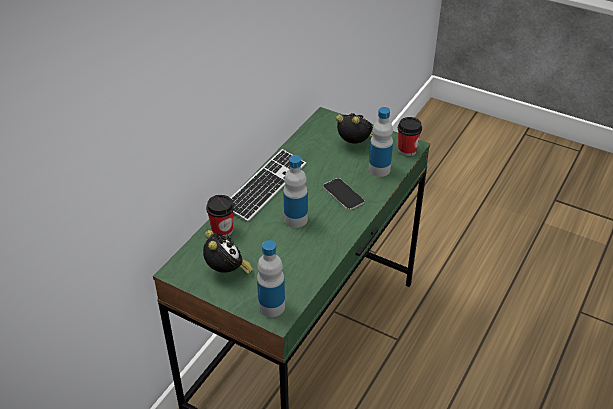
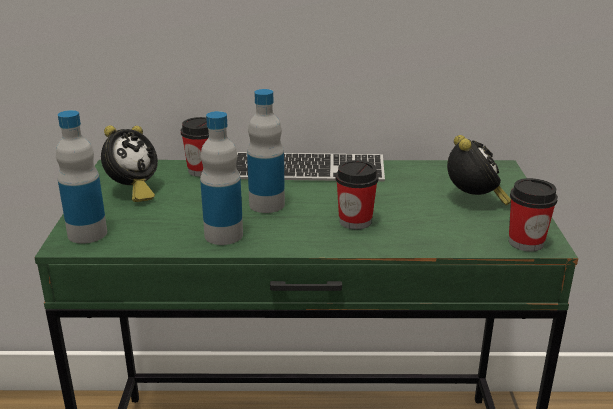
camera: 60 degrees right, 15 degrees down
phone [323,178,365,210] -> cup [335,160,379,230]
bottle [369,107,393,177] -> bottle moved to [200,111,243,245]

